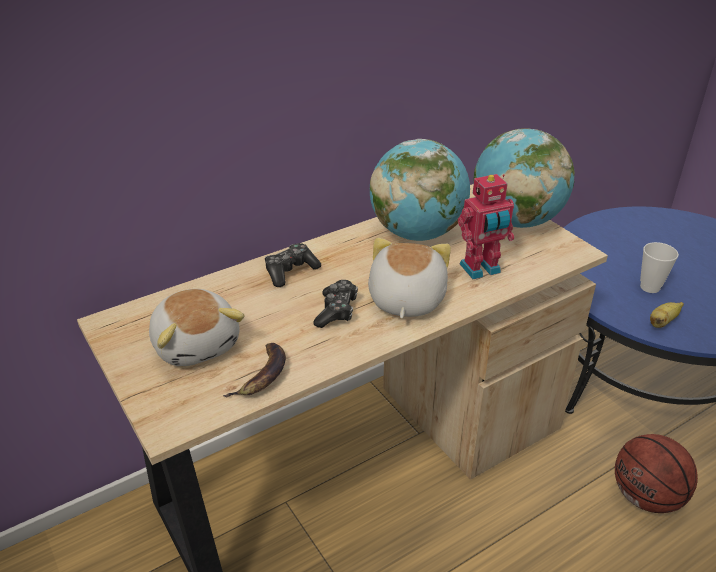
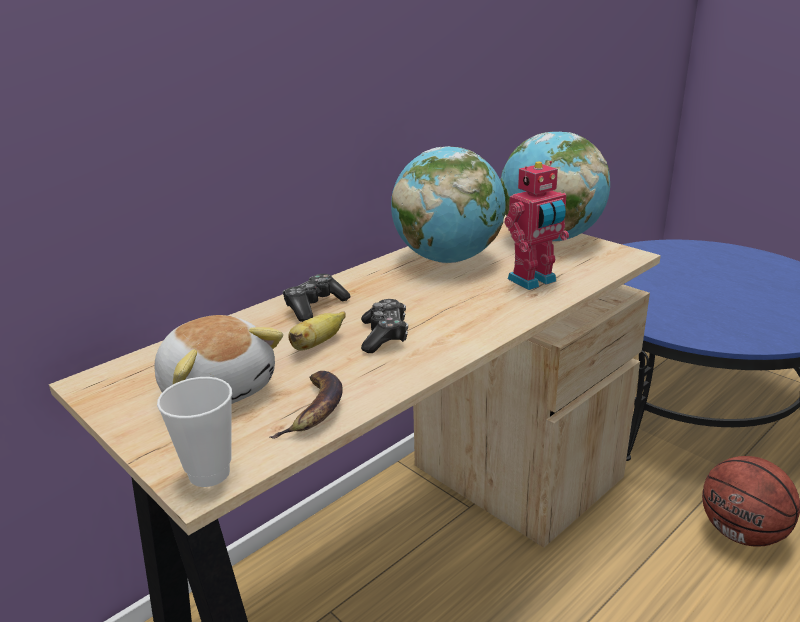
camera: 10 degrees left, 10 degrees down
plush toy [368,238,451,319] -> none
cup [640,242,679,293] -> cup moved to [157,377,232,487]
banana [650,302,684,328] -> banana moved to [288,311,346,351]

